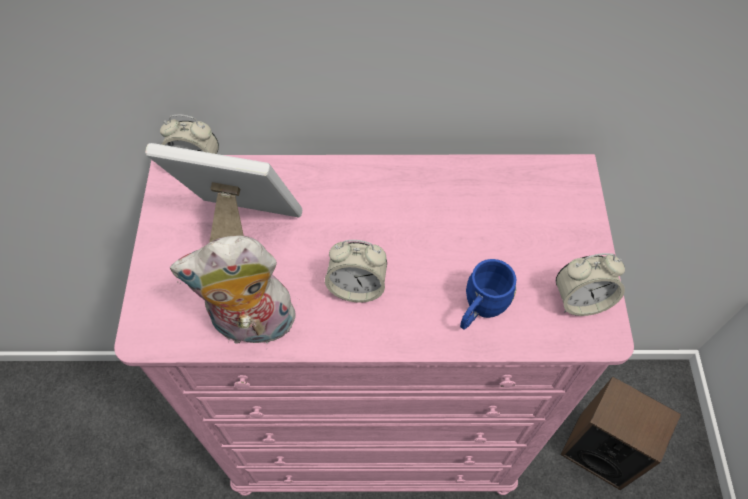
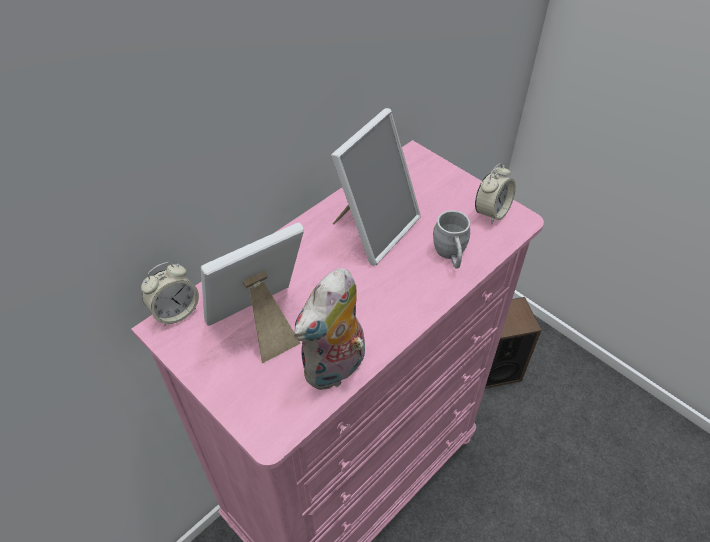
camera: 45 degrees left, 10 degrees down
alarm clock [325,240,387,303] -> none
blue mug [460,259,517,330] -> grey mug [433,210,470,268]
none -> picture frame [331,108,421,266]

